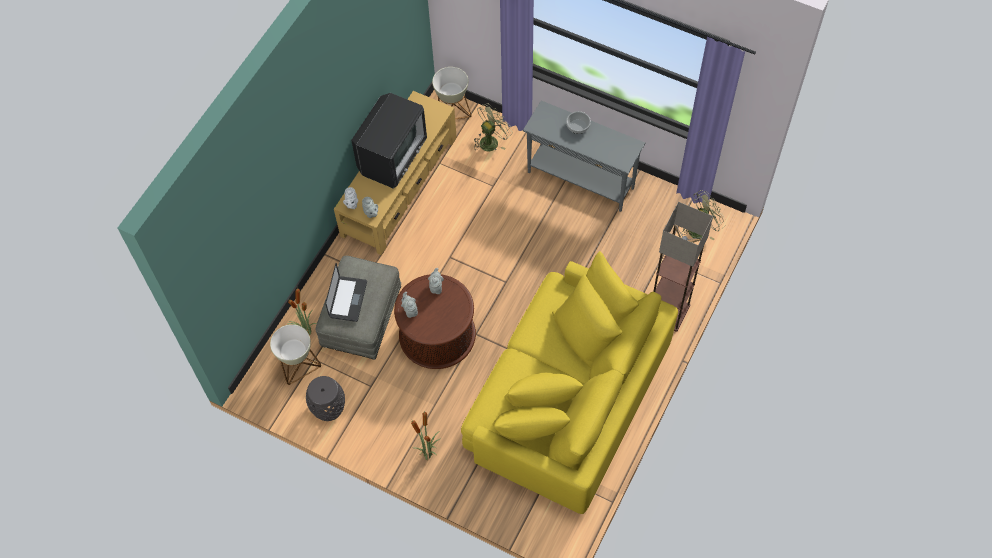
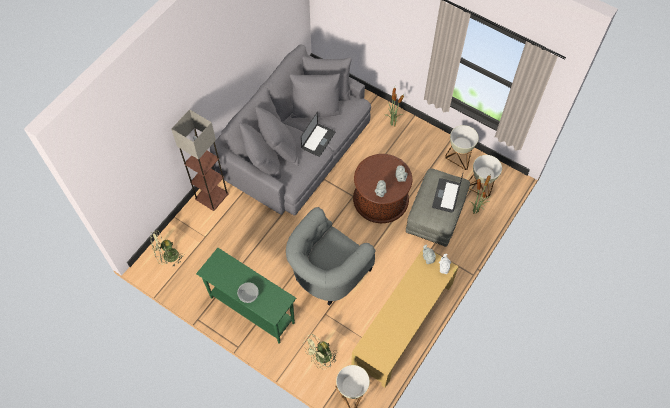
camera: 175 degrees left, 0 degrees up
grey stool [306,376,345,421] -> planter [445,125,479,170]
television [351,93,427,189] -> none
yellow sofa [461,251,678,514] -> grey sofa [210,44,371,216]
grey console table [523,100,645,212] -> green console table [196,248,296,344]
none -> grey armchair [286,207,375,306]
none -> laptop [301,112,335,157]

